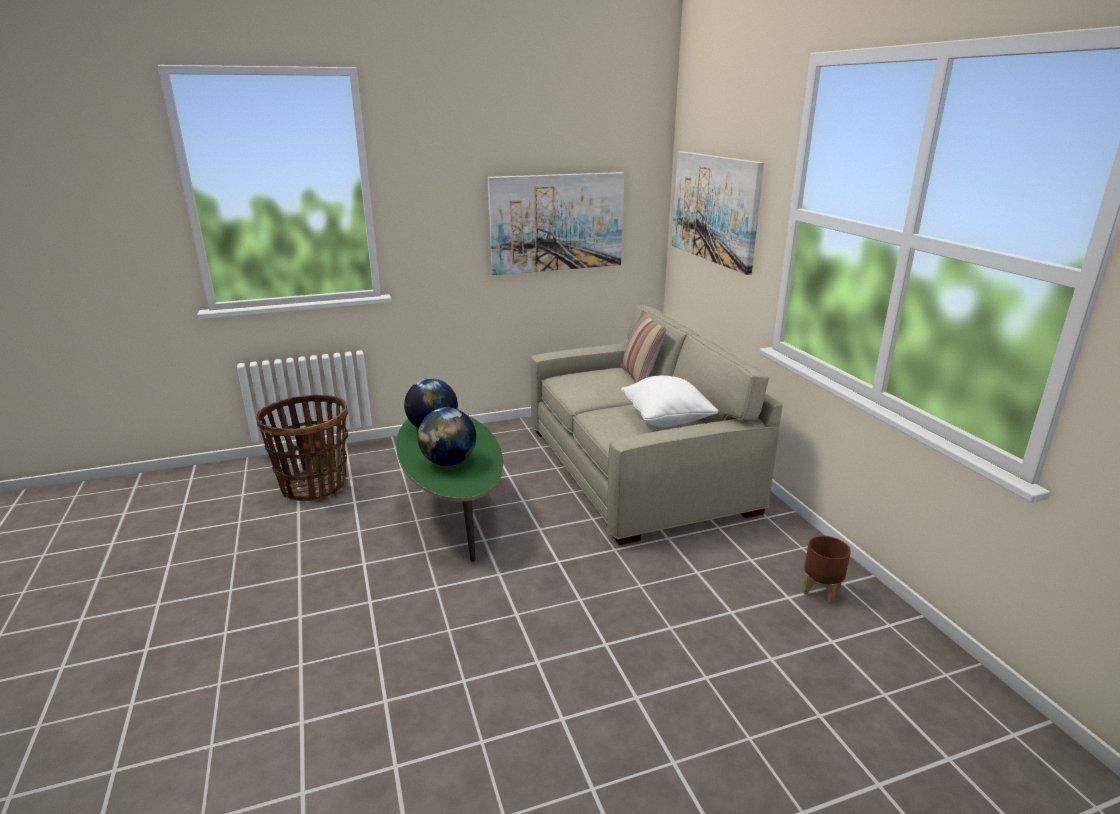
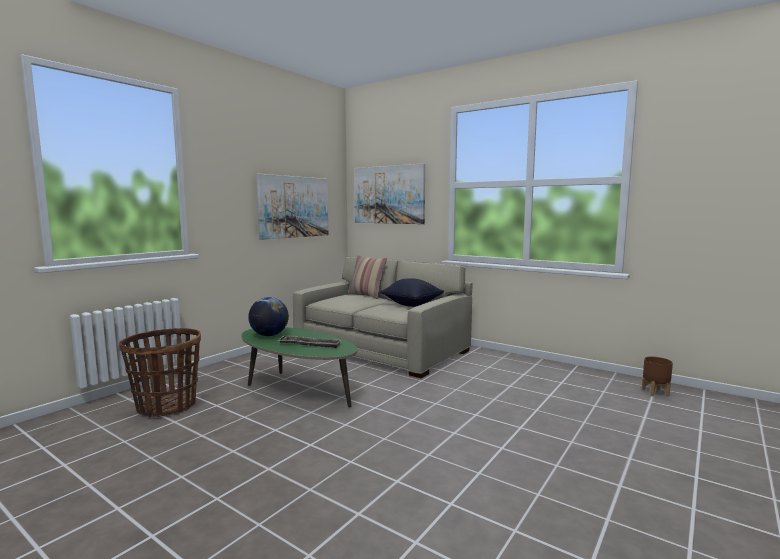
camera: 35 degrees left, 15 degrees down
globe [417,407,476,466] -> tray [278,336,341,348]
white pillow [621,376,719,427] -> black pillow [380,278,444,307]
brown planter [802,536,851,604] -> brown planter moved to [642,357,673,396]

